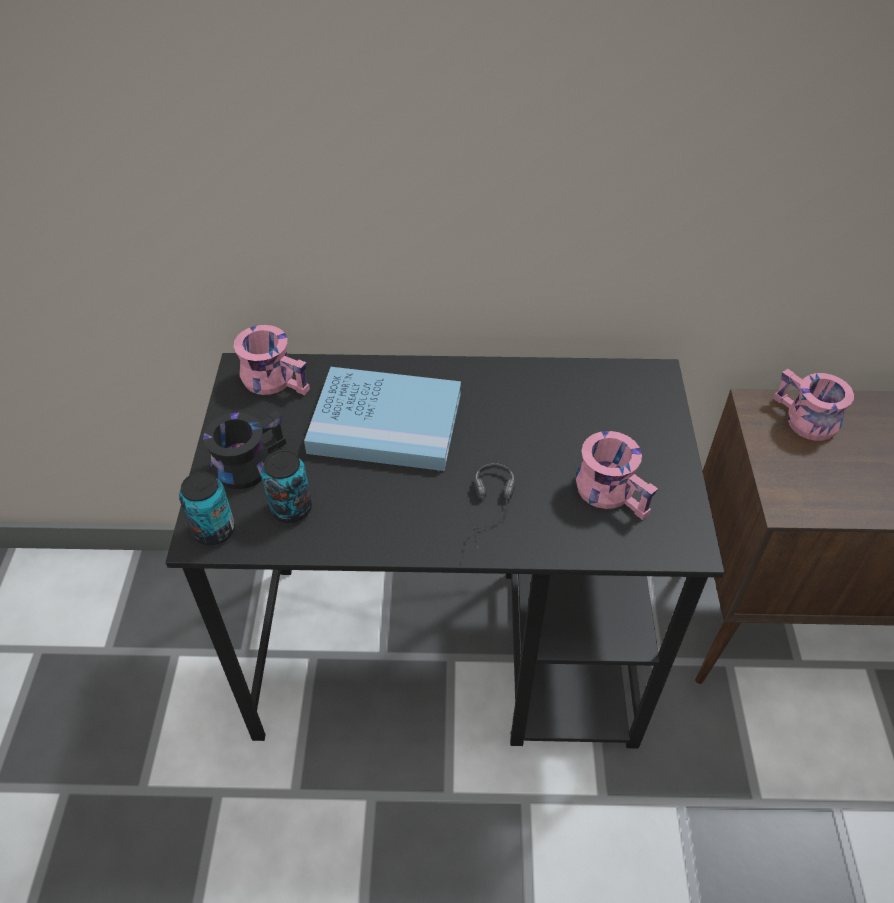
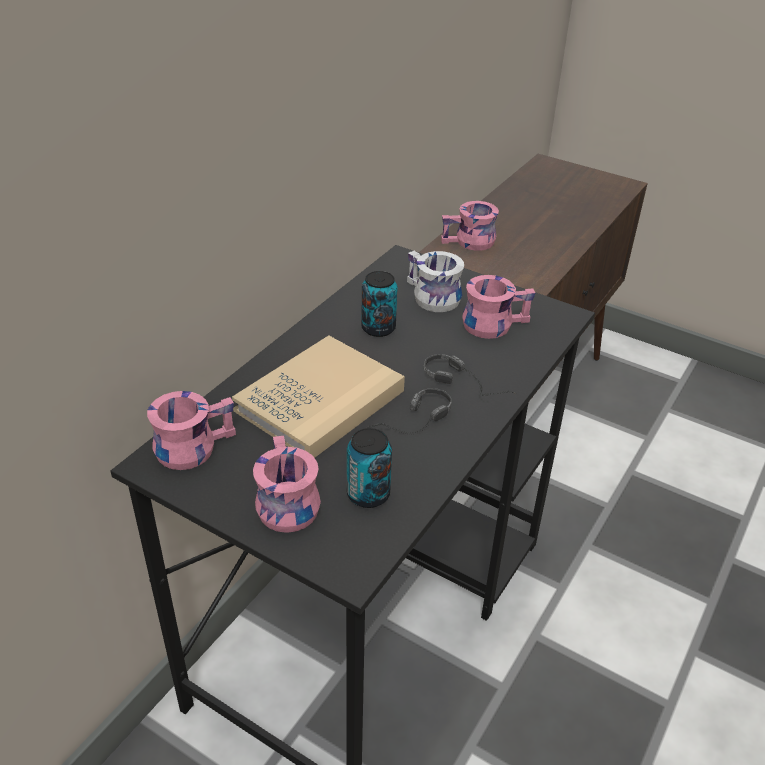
camera: 60 degrees left, 10 degrees down
can [179,472,235,546] -> can moved to [361,271,398,337]
black mug [203,410,286,489] -> pink mug [253,436,321,533]
blue book [304,367,461,471] -> beige book [232,335,405,458]
none -> headphones [367,388,452,434]
none -> white mug [407,251,464,312]

